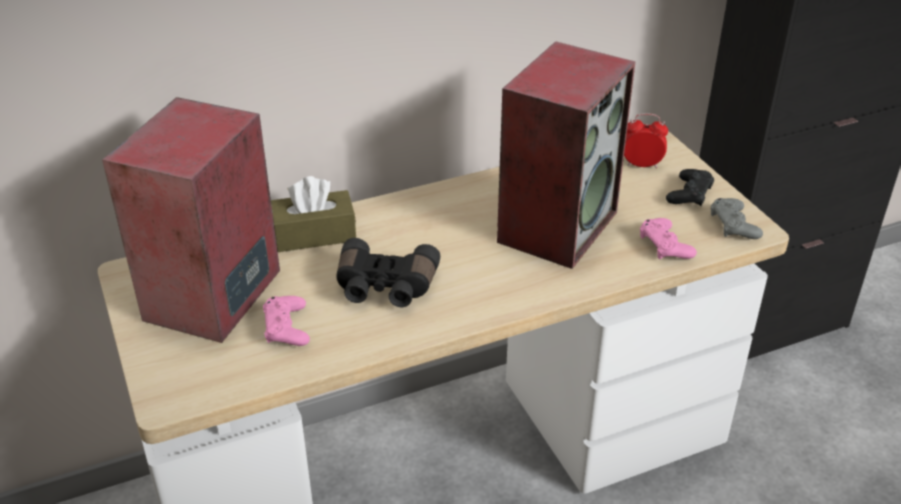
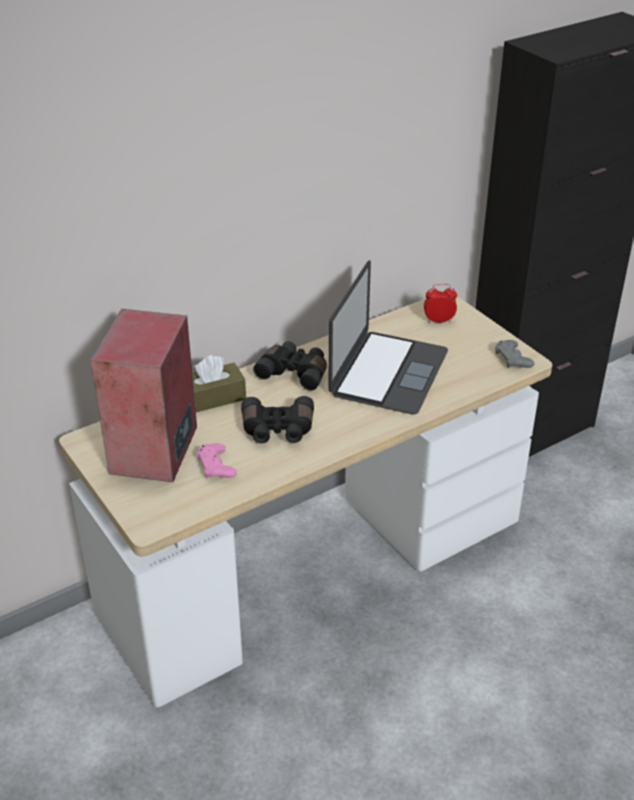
camera: 10 degrees left, 0 degrees up
speaker [497,41,635,269] -> laptop [328,260,448,414]
pink game controller [640,218,697,259] -> none
black game controller [666,169,714,206] -> none
none -> black binoculars [253,341,327,391]

